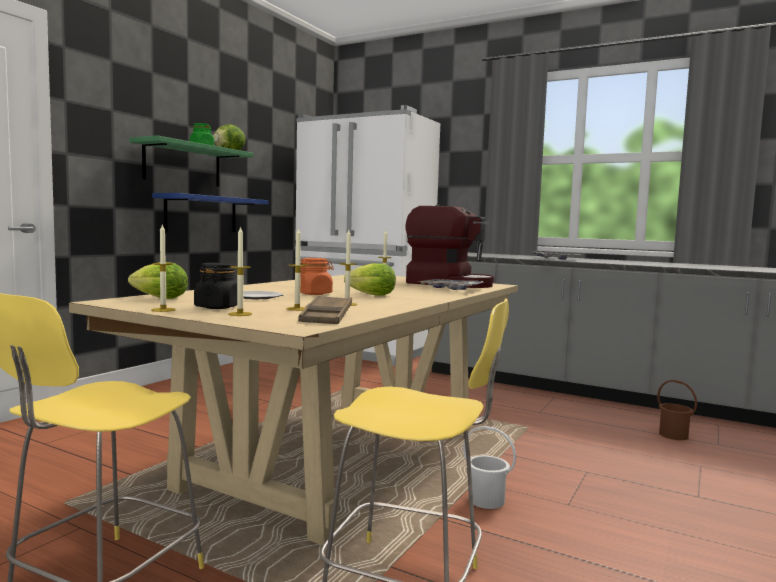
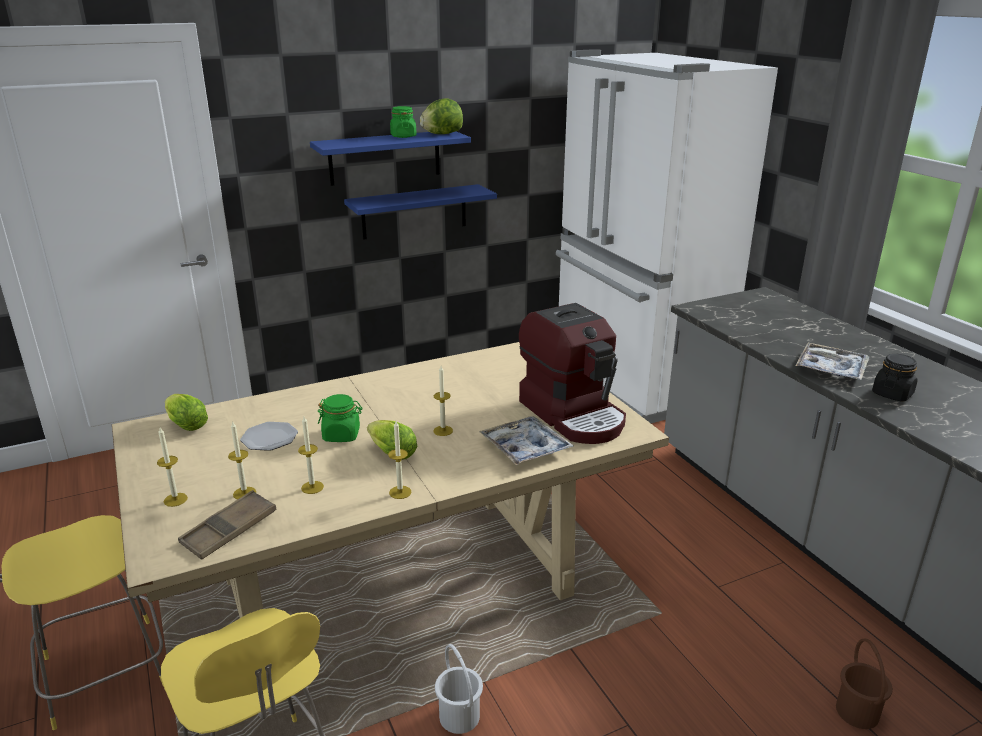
camera: 35 degrees right, 20 degrees up
green shelf [129,135,254,187] -> blue shelf [310,132,471,186]
candle [151,224,175,312] -> candle moved to [388,421,412,499]
black jar [194,263,237,309] -> black jar moved to [872,354,917,401]
orange jar [300,258,334,295] -> green jar [318,394,363,442]

